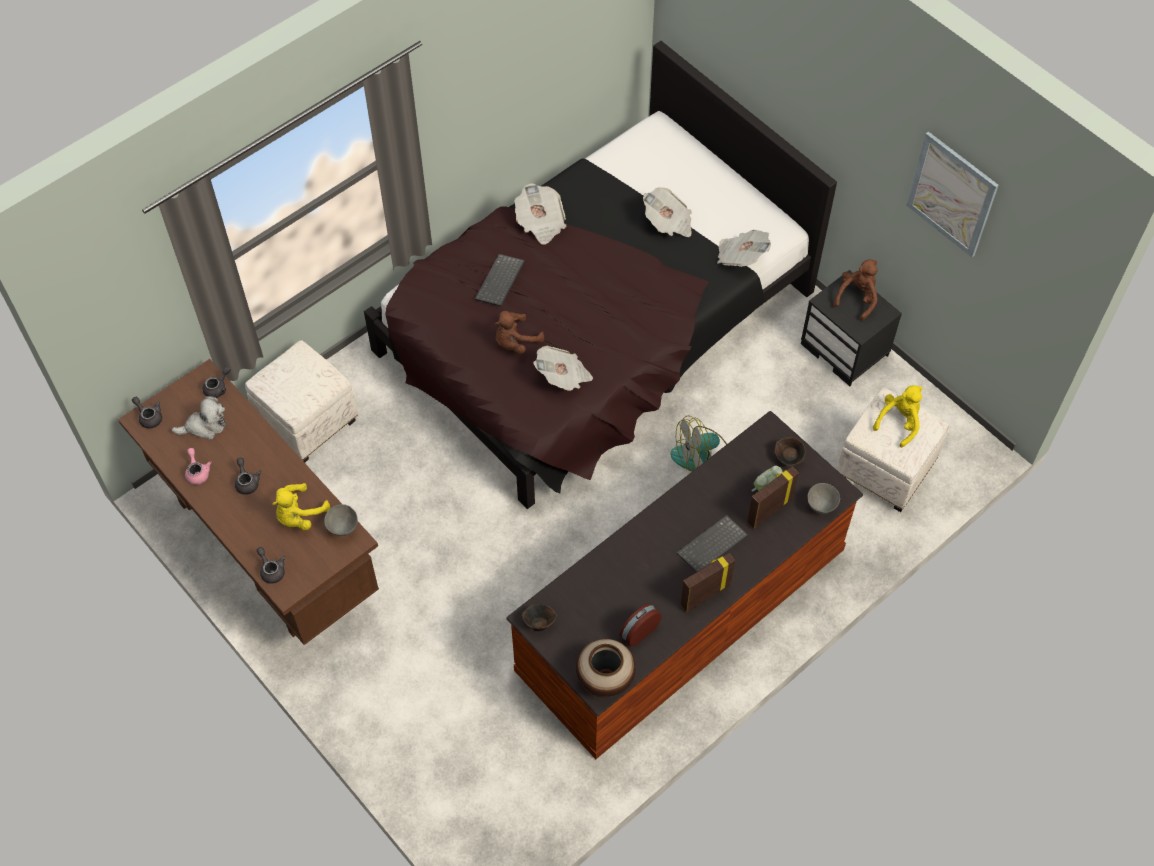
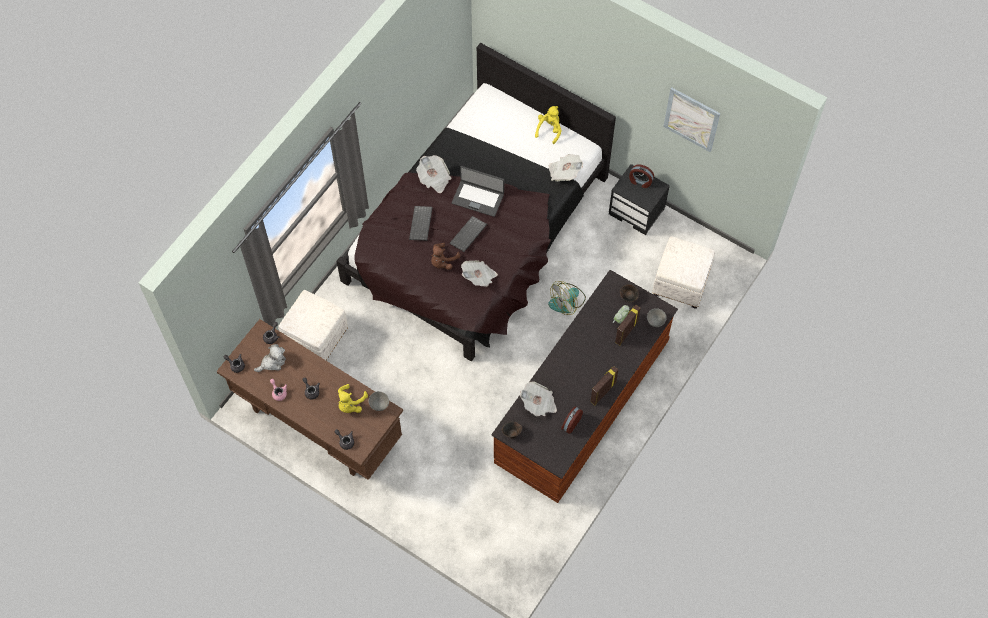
camera: 15 degrees left, 5 degrees up
vase [576,639,636,698] -> none
newspaper [643,187,692,237] -> newspaper moved to [520,381,557,417]
keyboard [677,515,748,572] -> keyboard moved to [449,216,487,252]
brown plush toy [833,259,878,321] -> alarm clock [629,165,654,188]
yellow plush toy [873,385,923,448] -> yellow plush toy moved to [535,106,562,144]
none -> laptop [452,166,504,217]

